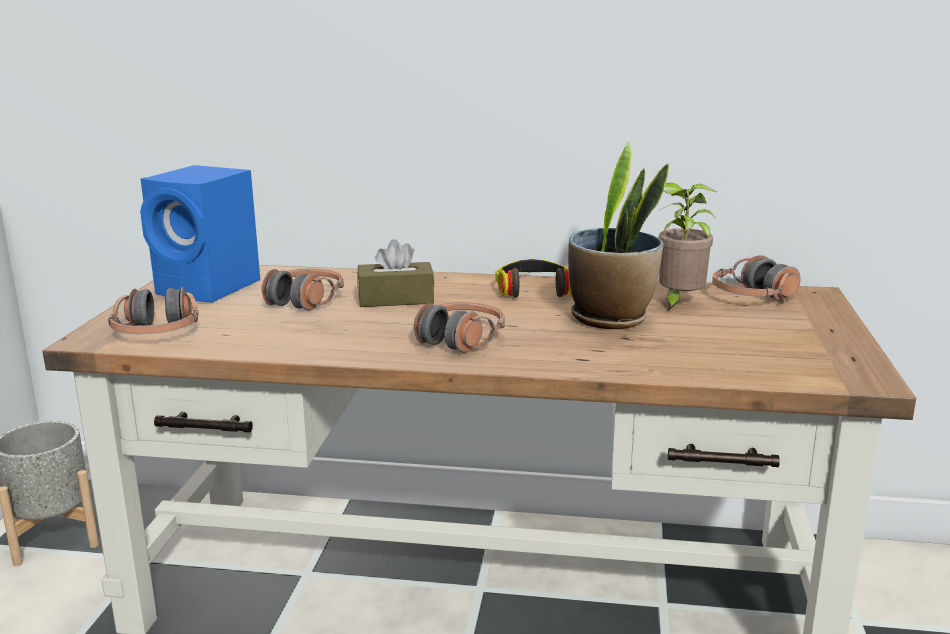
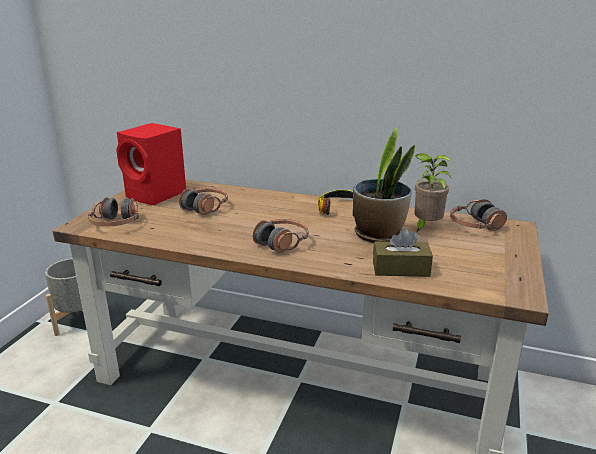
camera: 10 degrees right, 5 degrees up
blue speaker [140,165,260,303] -> red speaker [116,123,186,205]
brown tissue box [357,239,434,307] -> brown tissue box moved to [373,228,433,277]

